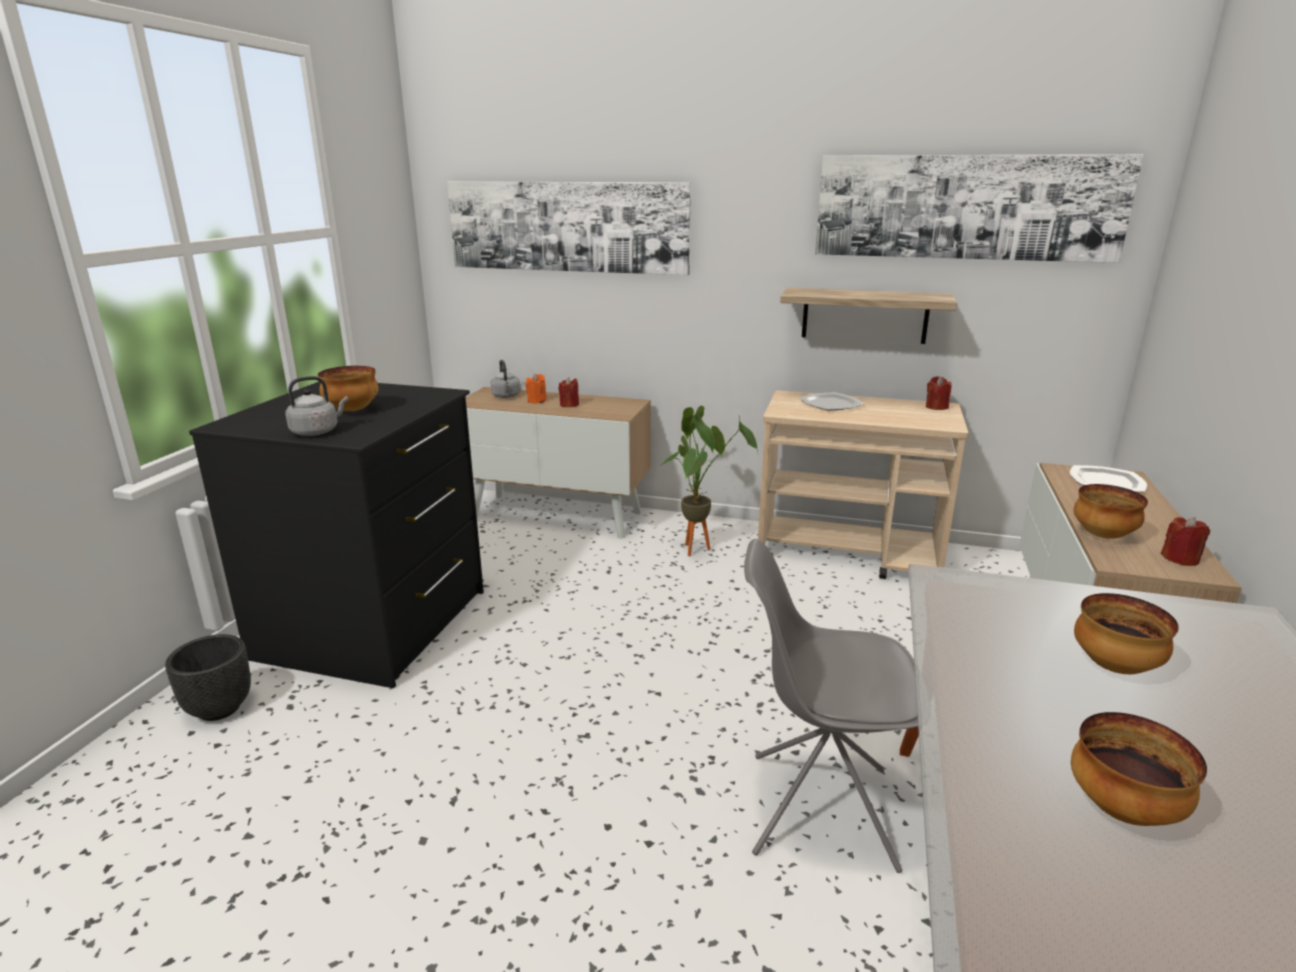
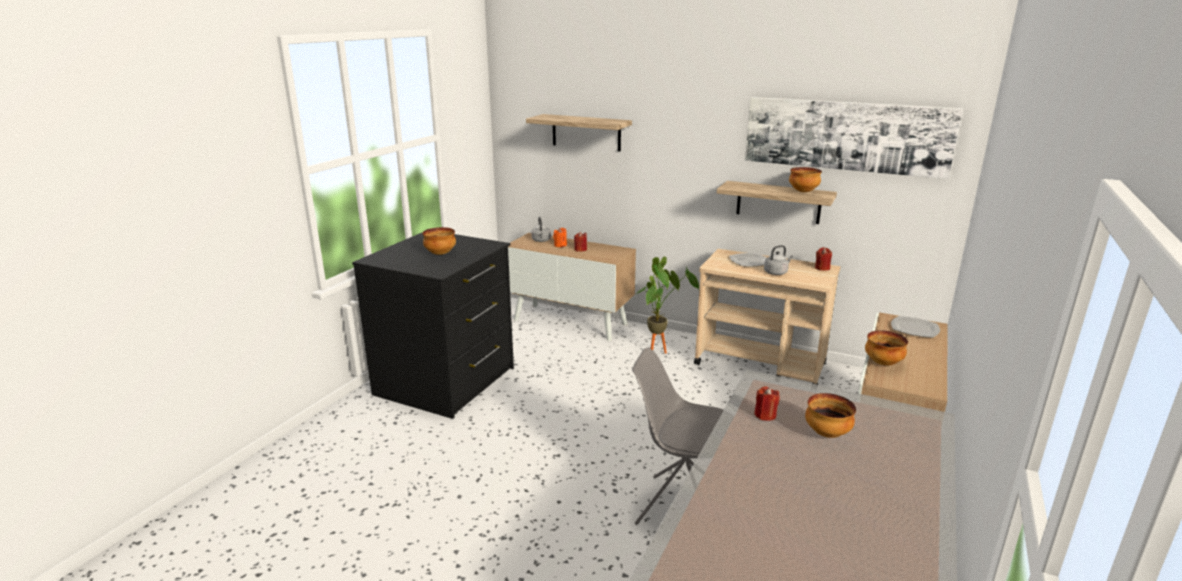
camera: 10 degrees right, 0 degrees up
black planter [165,634,251,721] -> none
grey kettle [285,376,348,436] -> grey kettle moved to [764,245,793,275]
picture [447,181,691,275] -> shelf [526,114,632,151]
bowl [1071,712,1207,826] -> bowl moved to [789,167,822,192]
red candle [1161,517,1210,566] -> red candle moved to [754,386,780,421]

